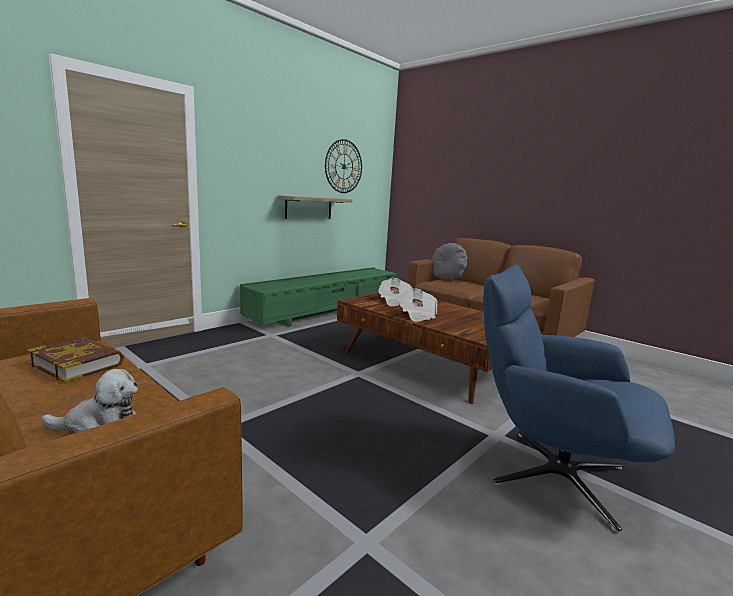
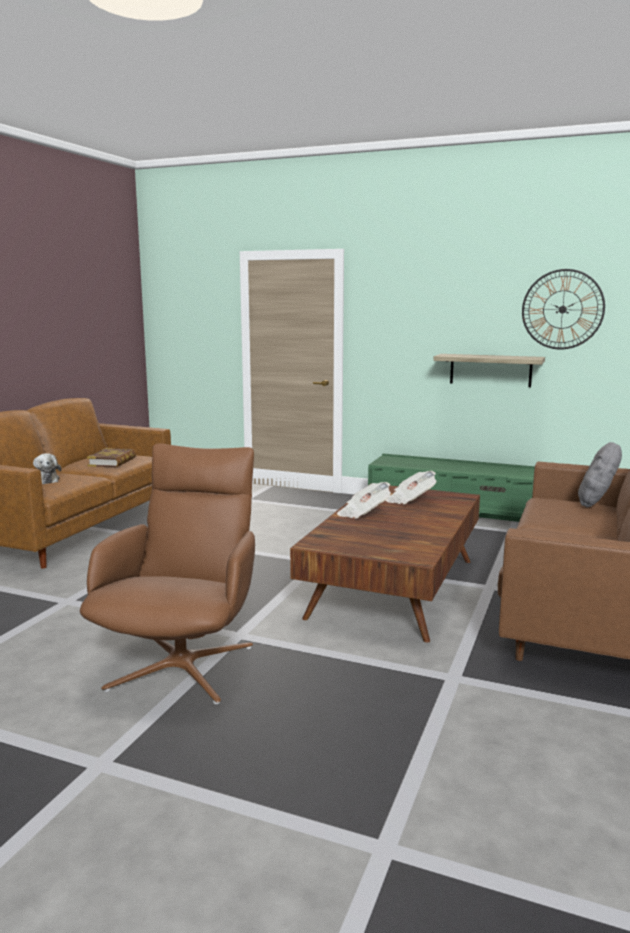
camera: 70 degrees right, 0 degrees up
blue armchair [484,264,675,532] -> brown armchair [80,443,255,704]

